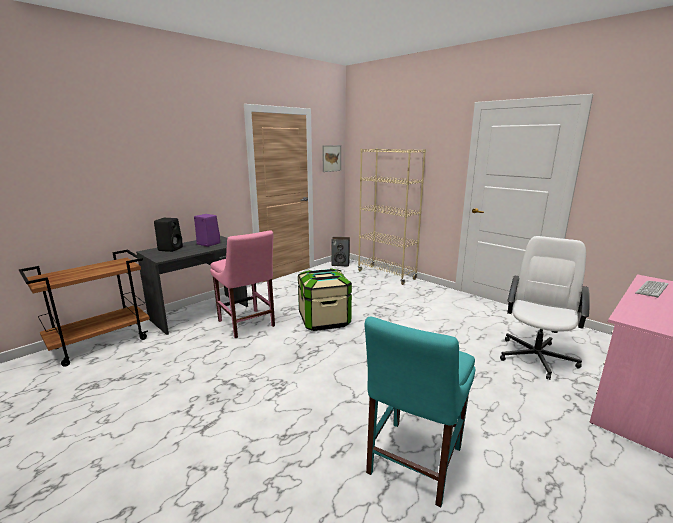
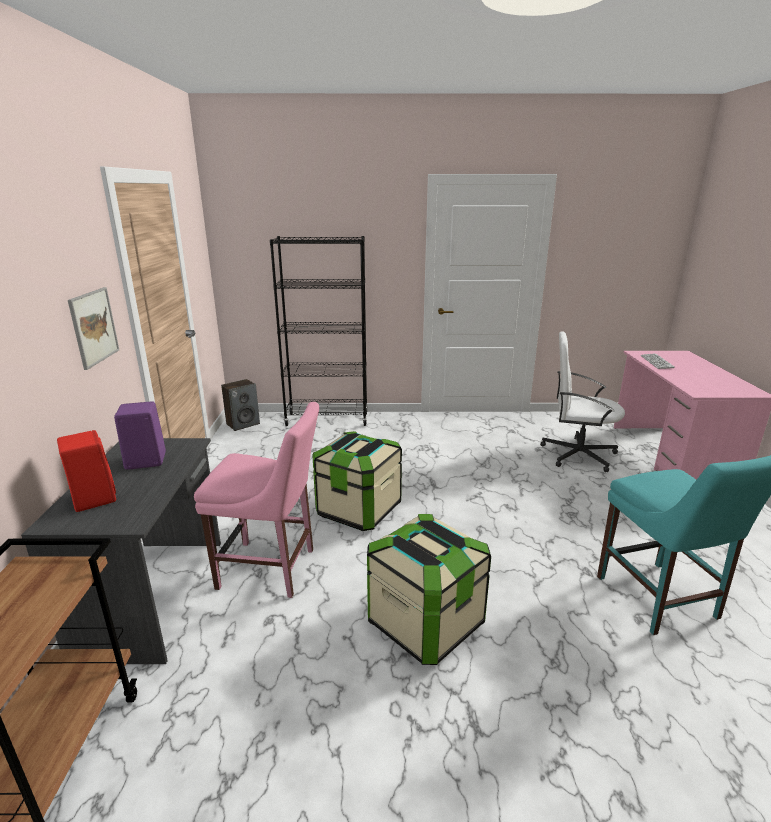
camera: 45 degrees left, 5 degrees up
black speaker [154,218,183,252] -> red speaker [57,430,116,512]
picture [322,145,341,172] -> picture moved to [68,287,119,370]
beige bookcase [358,148,426,285] -> black bookcase [270,236,368,426]
white office chair [500,236,590,380] -> white office chair turned 60 degrees counterclockwise [540,331,625,472]
none -> storage box [367,514,491,665]

